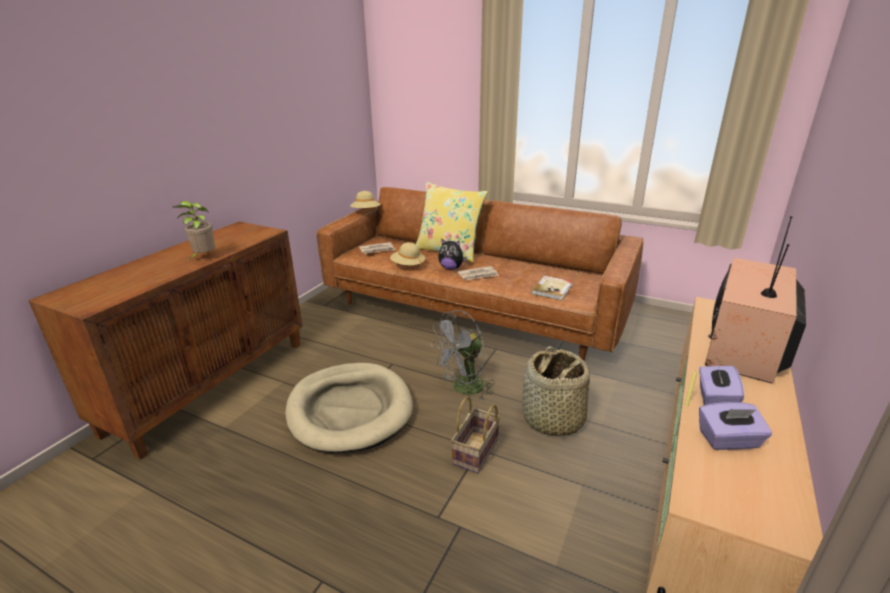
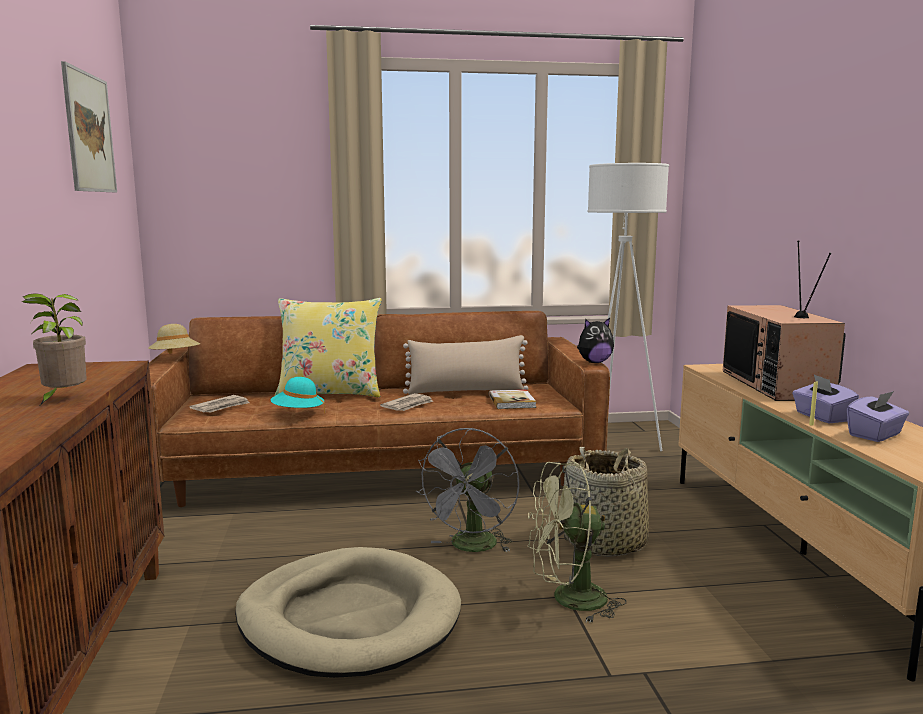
camera: 35 degrees left, 15 degrees down
beige hat [390,242,425,270] -> turquoise hat [271,377,325,413]
plush toy [438,238,467,270] -> plush toy moved to [577,318,614,363]
basket [451,397,500,473] -> green fan [528,462,627,624]
none -> picture [61,61,117,192]
none -> beige pillow [403,335,528,394]
none -> white floor lamp [588,163,669,451]

